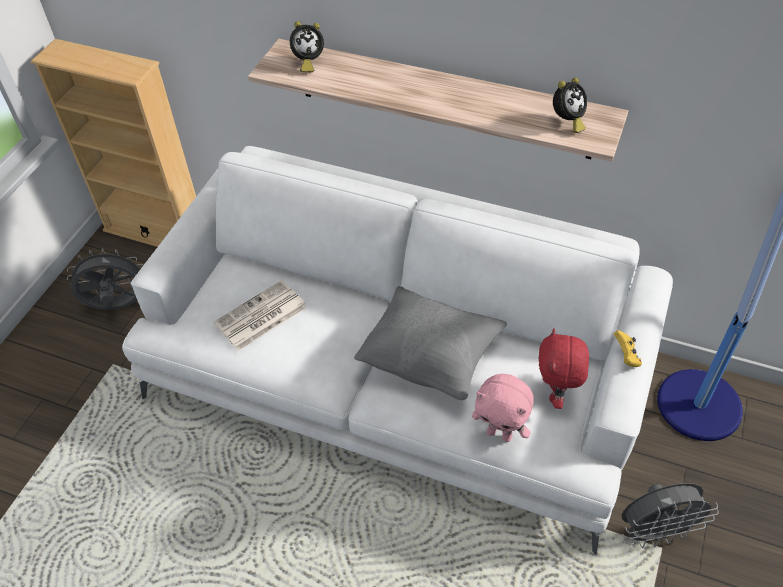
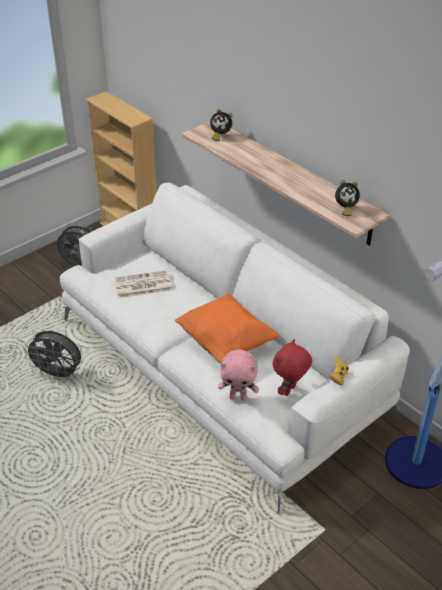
camera: 25 degrees right, 10 degrees down
grey pillow [354,286,507,400] -> orange pillow [175,294,280,363]
pink plush toy [472,374,534,442] -> pink plush toy turned 45 degrees counterclockwise [218,349,259,401]
grey fan [621,483,719,548] -> grey fan moved to [24,331,81,381]

